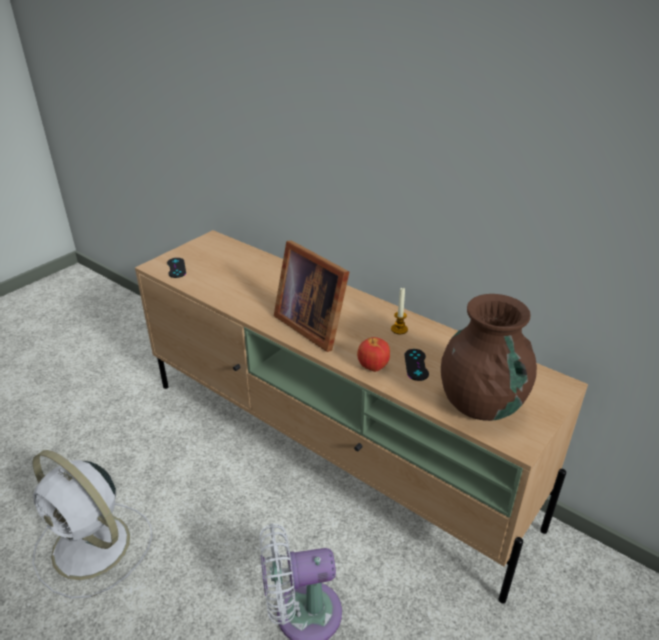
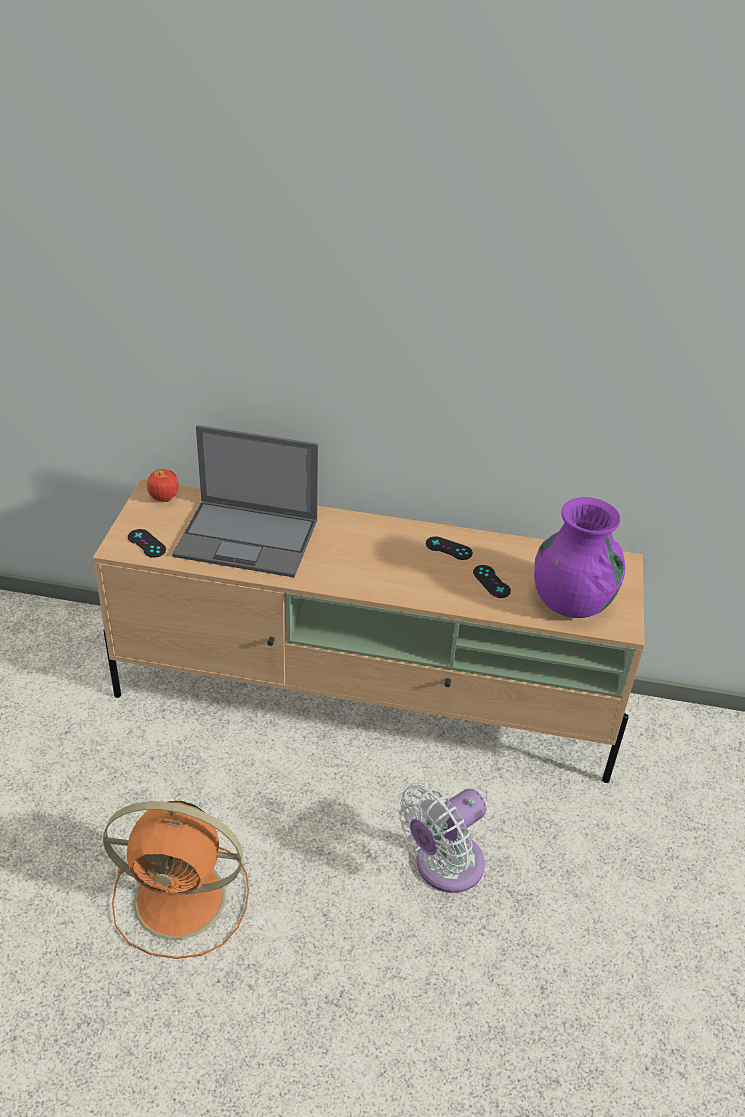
camera: 30 degrees left, 5 degrees up
white fan [32,450,152,598] -> orange fan [103,801,249,959]
picture frame [274,240,349,352] -> none
apple [357,337,390,372] -> apple moved to [147,469,178,502]
candle [391,287,408,334] -> black game controller [426,536,473,560]
brown vase [441,294,537,421] -> purple vase [534,497,625,618]
none -> laptop [172,425,318,577]

